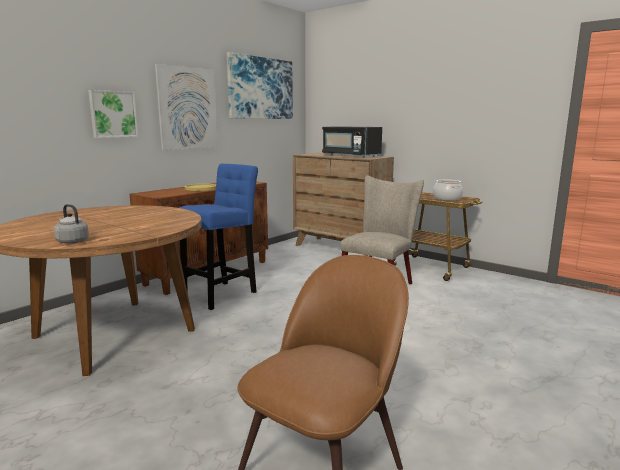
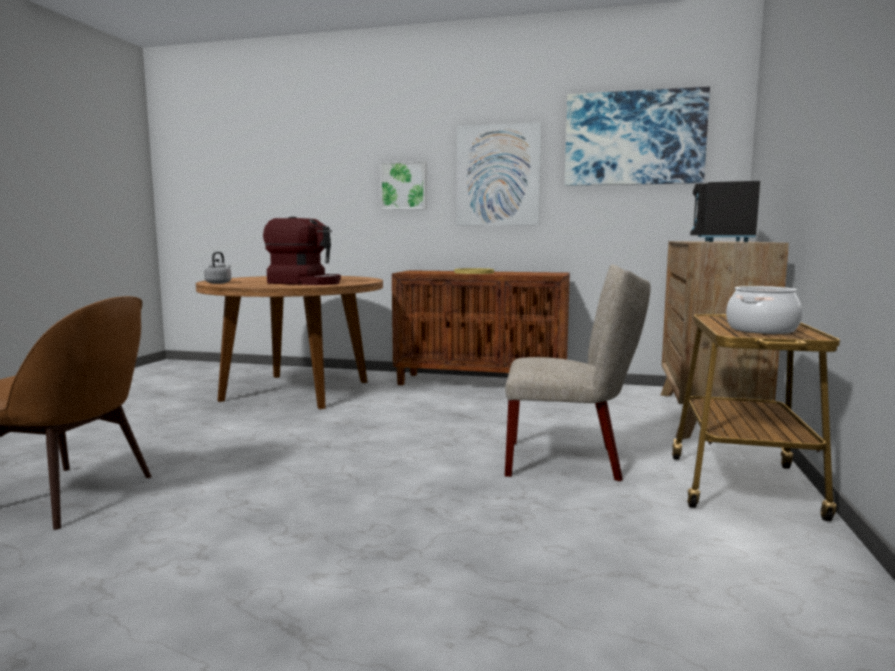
camera: 65 degrees right, 5 degrees down
blue stool [179,163,258,310] -> none
none -> coffee machine [263,217,341,285]

